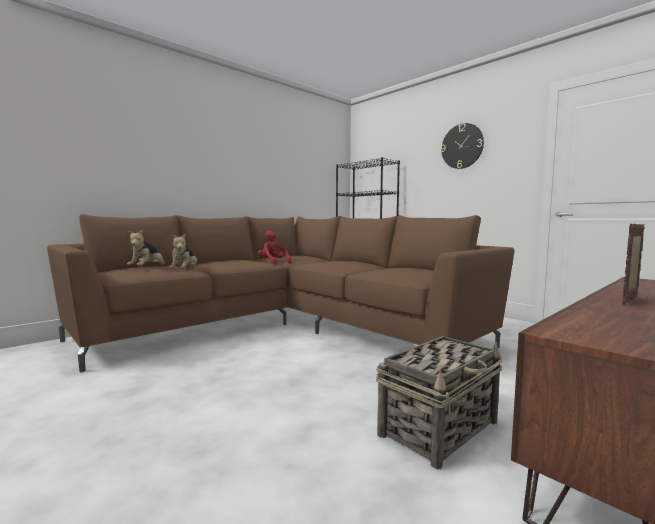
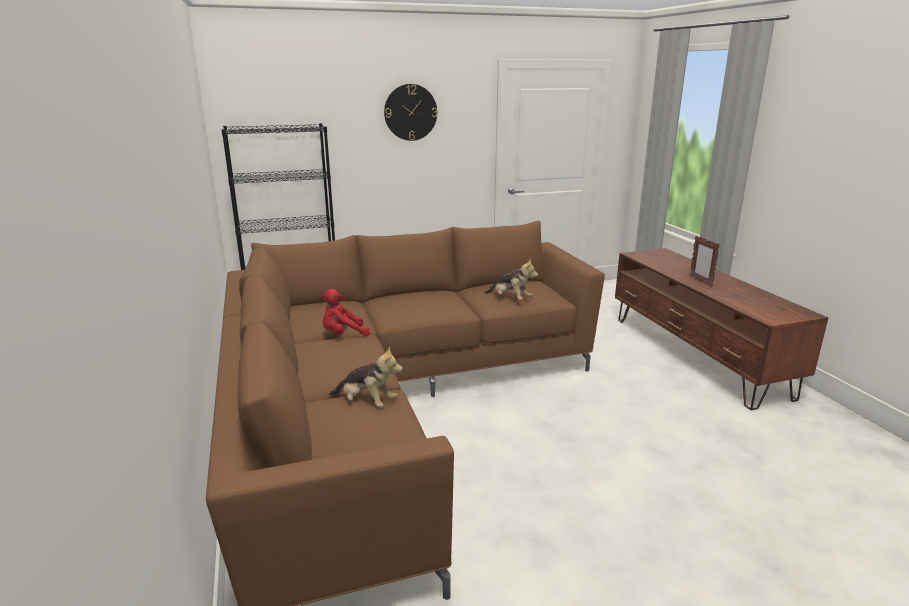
camera: 65 degrees left, 15 degrees up
plush toy [127,229,165,266] -> plush toy moved to [485,260,538,300]
basket [376,336,502,469] -> none

